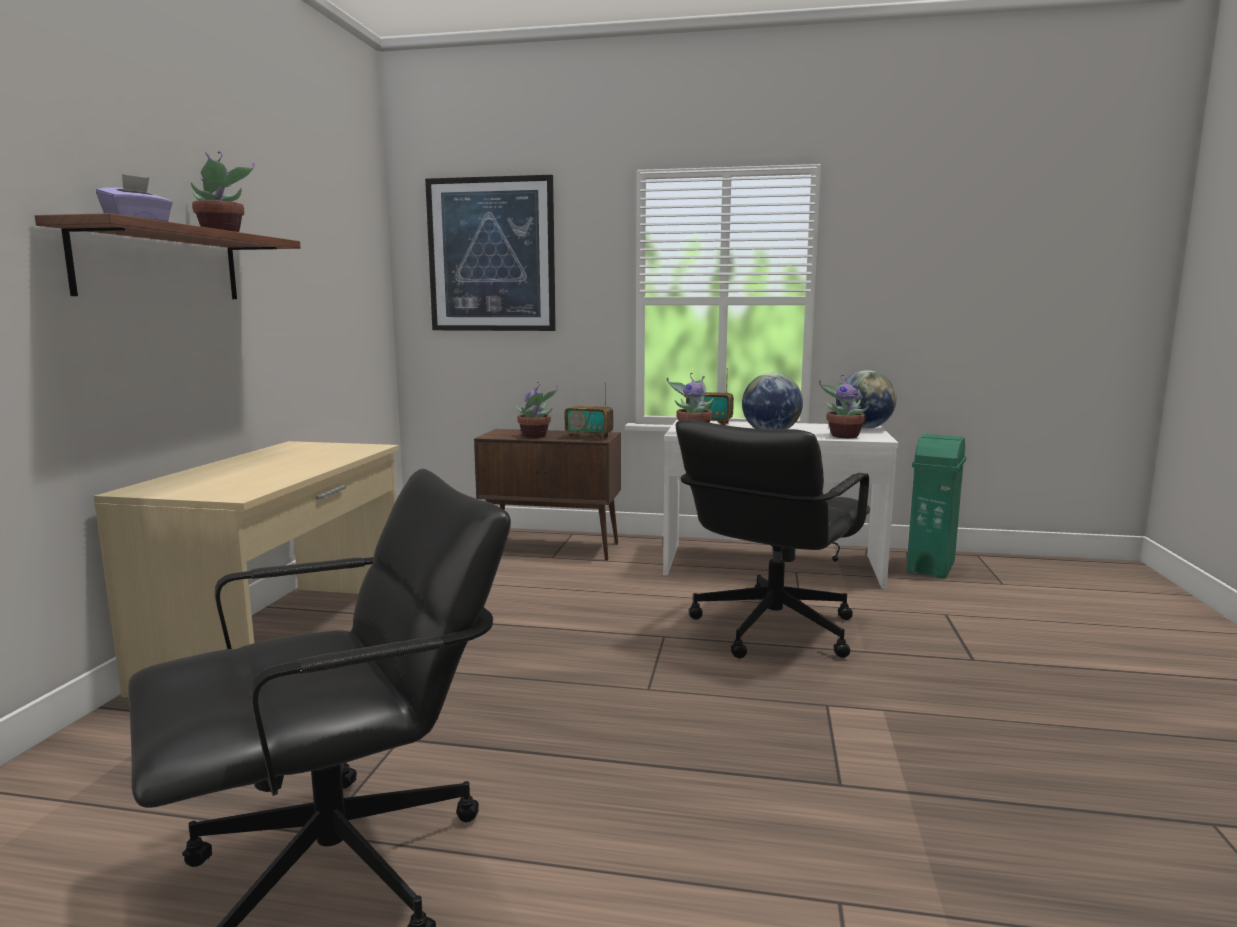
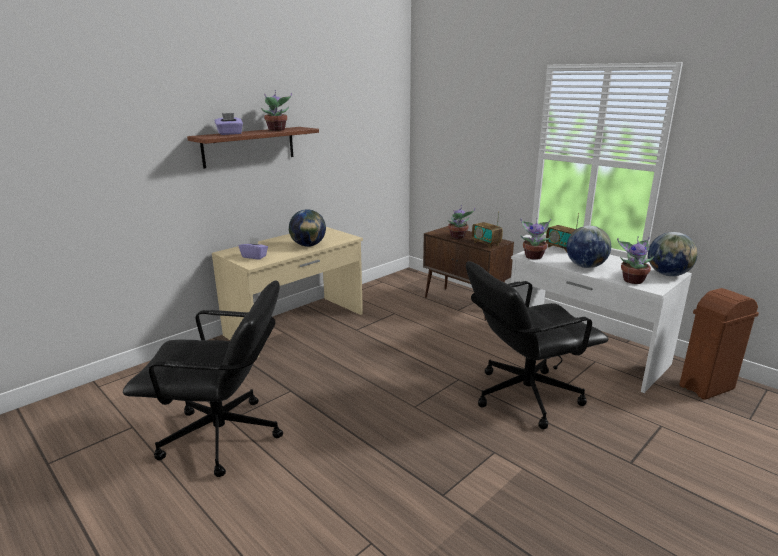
camera: 35 degrees right, 10 degrees up
picture [425,175,556,331] -> none
green trash can [906,434,966,578] -> brown trash can [679,288,759,400]
none -> purple tissue box [239,237,268,259]
none -> globe [289,209,326,247]

